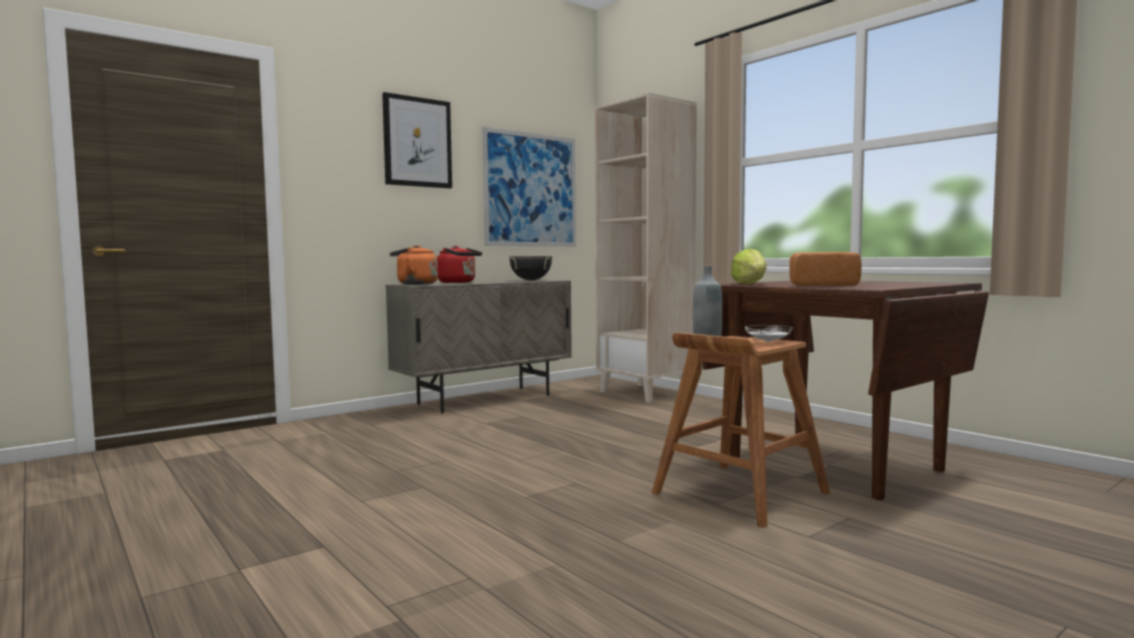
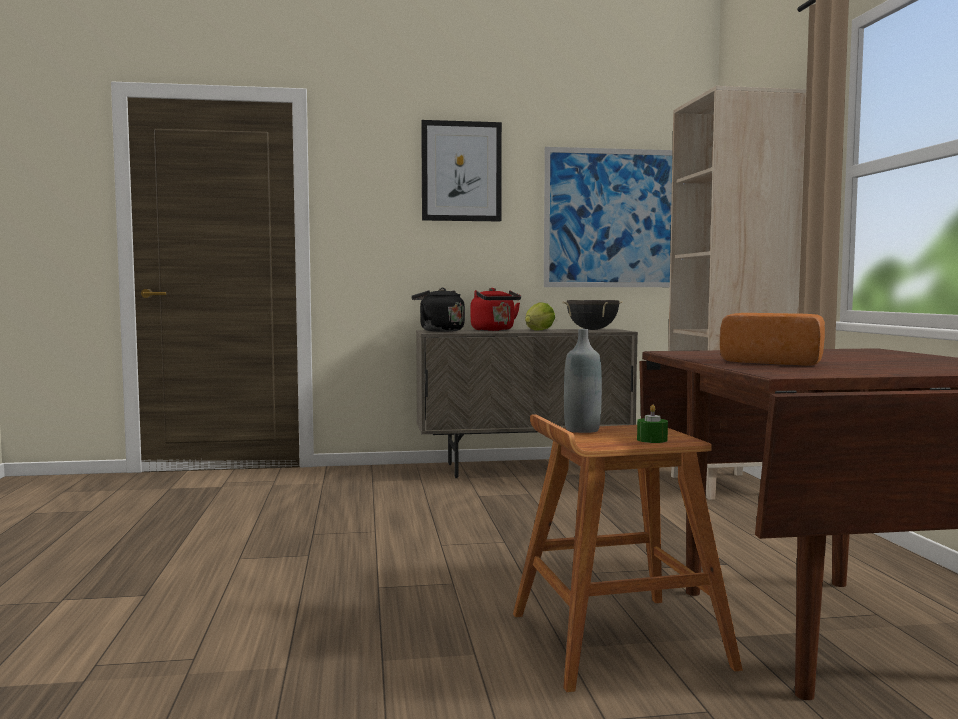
camera: 30 degrees right, 0 degrees up
orange kettle [390,245,438,285] -> black kettle [411,288,465,332]
lettuce [731,249,767,284] -> lettuce moved to [525,302,555,330]
white plate [745,325,793,343] -> green candle [637,404,668,443]

